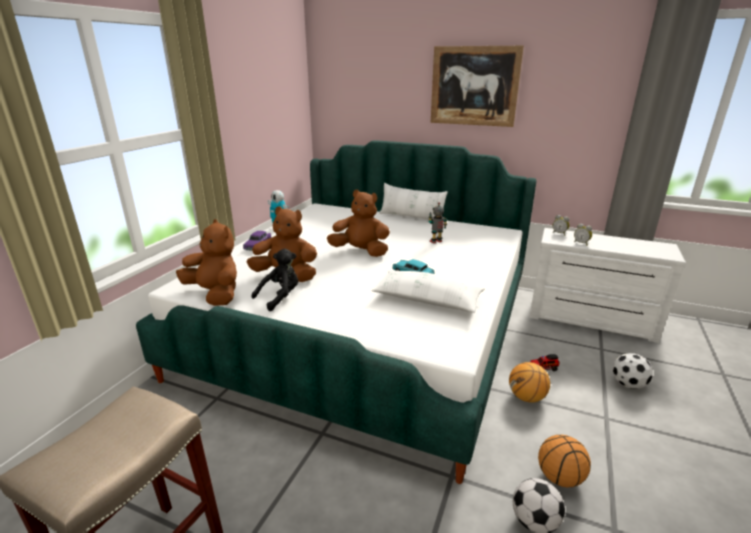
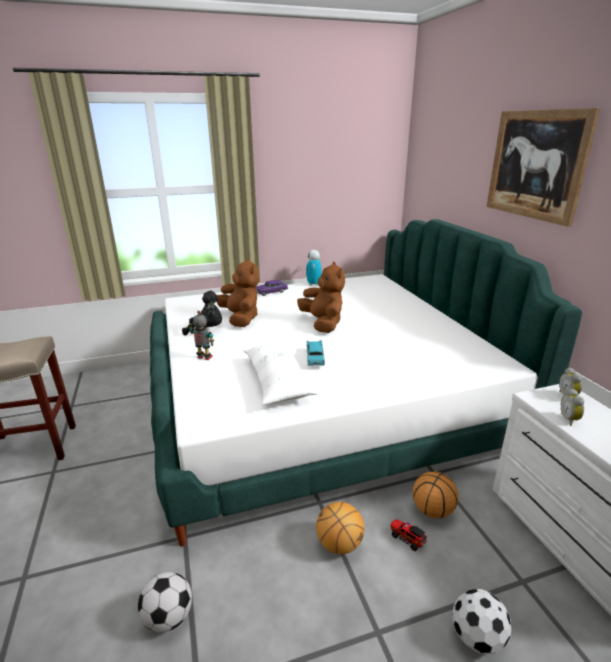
camera: 50 degrees right, 0 degrees up
brown plush toy [176,219,237,306] -> none
white pillow [379,183,448,220] -> none
toy robot [429,202,447,244] -> toy robot moved to [188,311,214,360]
basketball [538,435,591,487] -> basketball moved to [412,471,458,518]

